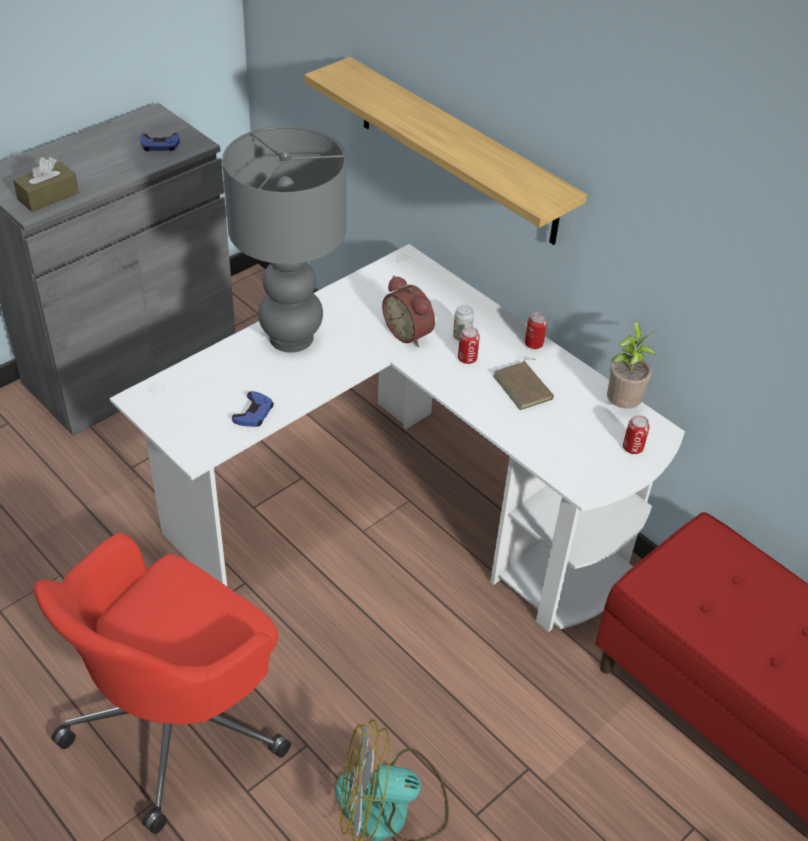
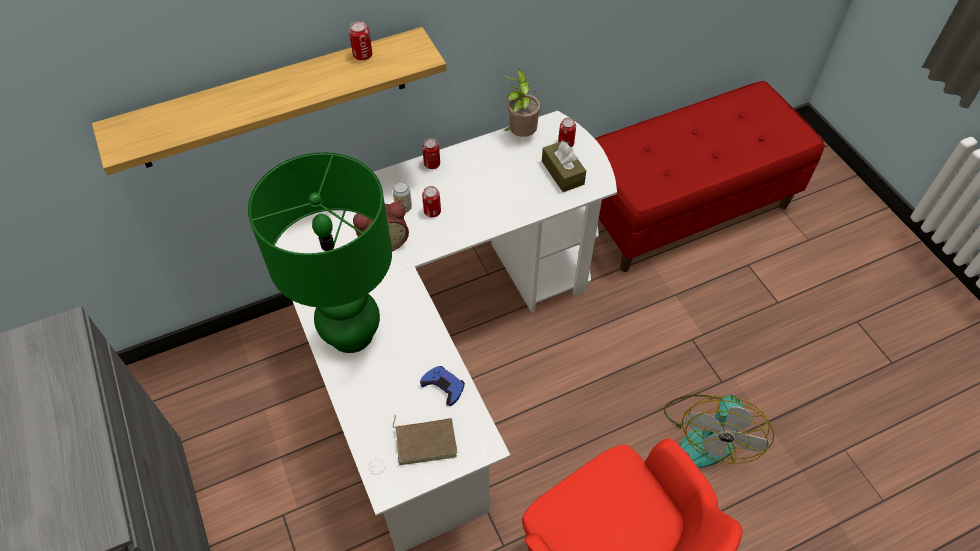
camera: 70 degrees left, 10 degrees up
brown tissue box [13,157,79,212] -> brown tissue box moved to [542,140,586,192]
blue game controller [140,133,180,152] -> none
grey table lamp [222,126,347,353] -> green table lamp [248,152,392,353]
brown book [493,359,554,410] -> brown book moved to [393,415,458,465]
none -> can [349,21,372,60]

